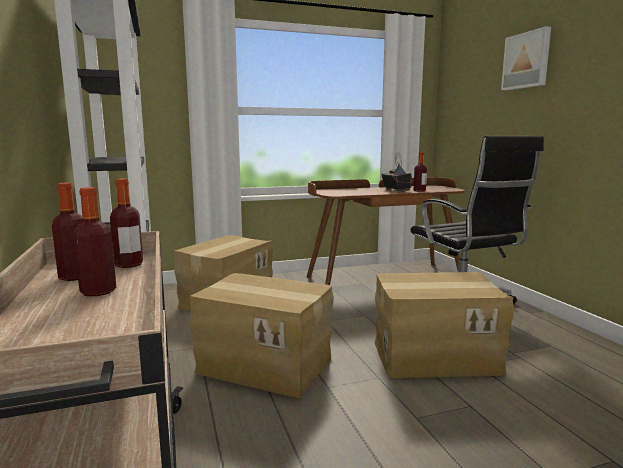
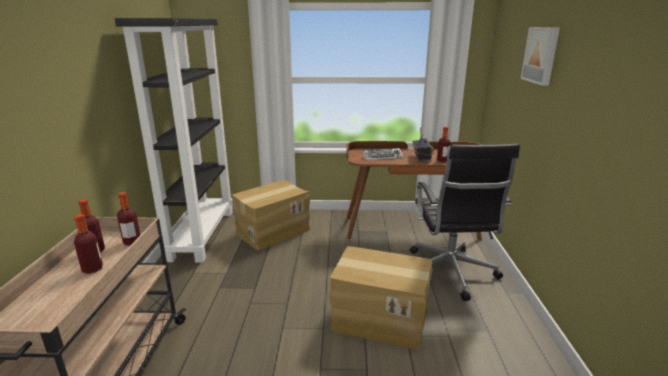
camera: 20 degrees right, 10 degrees up
cardboard box [190,273,334,398] -> none
none -> keyboard [362,148,403,160]

